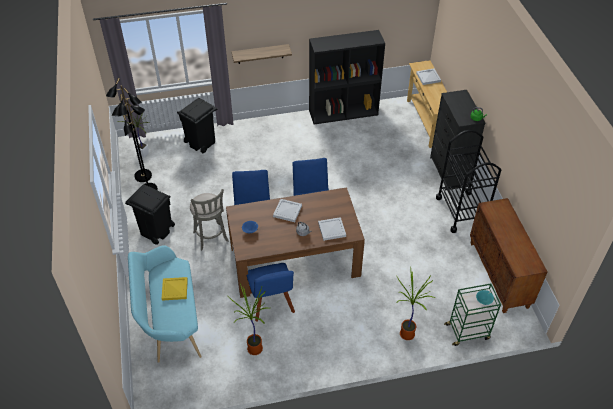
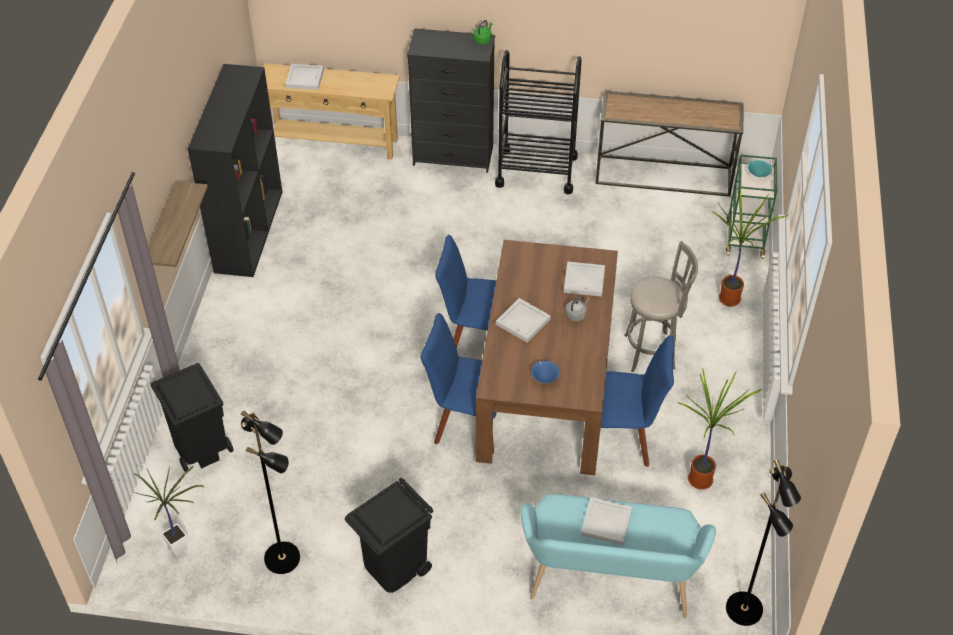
camera: 70 degrees left, 0 degrees up
black floor lamp [106,78,152,182] -> black floor lamp moved to [726,459,801,626]
yellow tray [162,277,188,301] -> white tray [581,497,632,545]
grey stool [190,189,229,250] -> grey stool moved to [624,241,698,372]
brown cabinet [470,198,548,313] -> console table [595,91,744,197]

